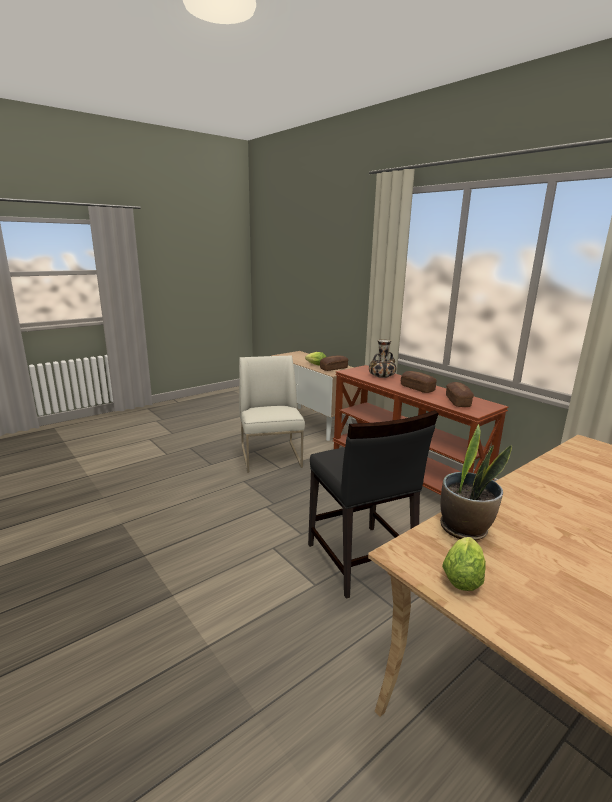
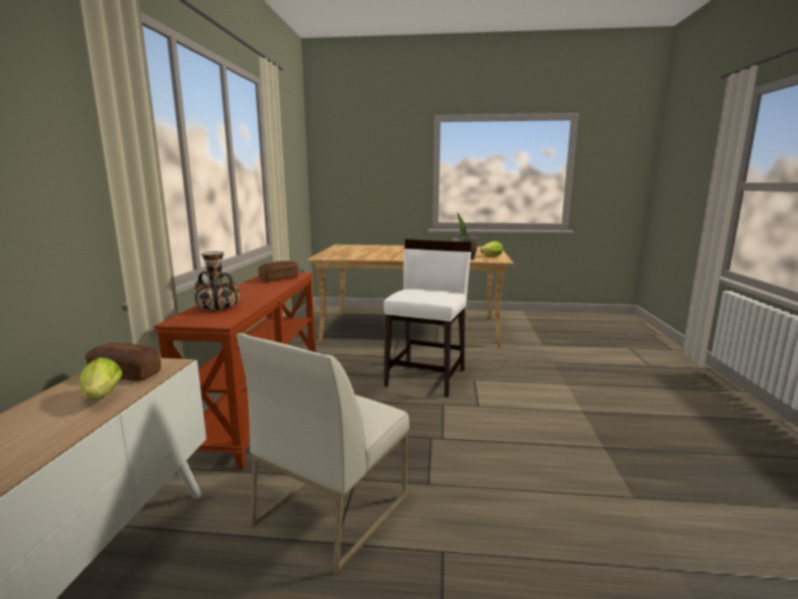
camera: 135 degrees left, 5 degrees down
black chair [308,410,439,599] -> white chair [384,239,472,397]
bread [401,371,437,393] -> none

